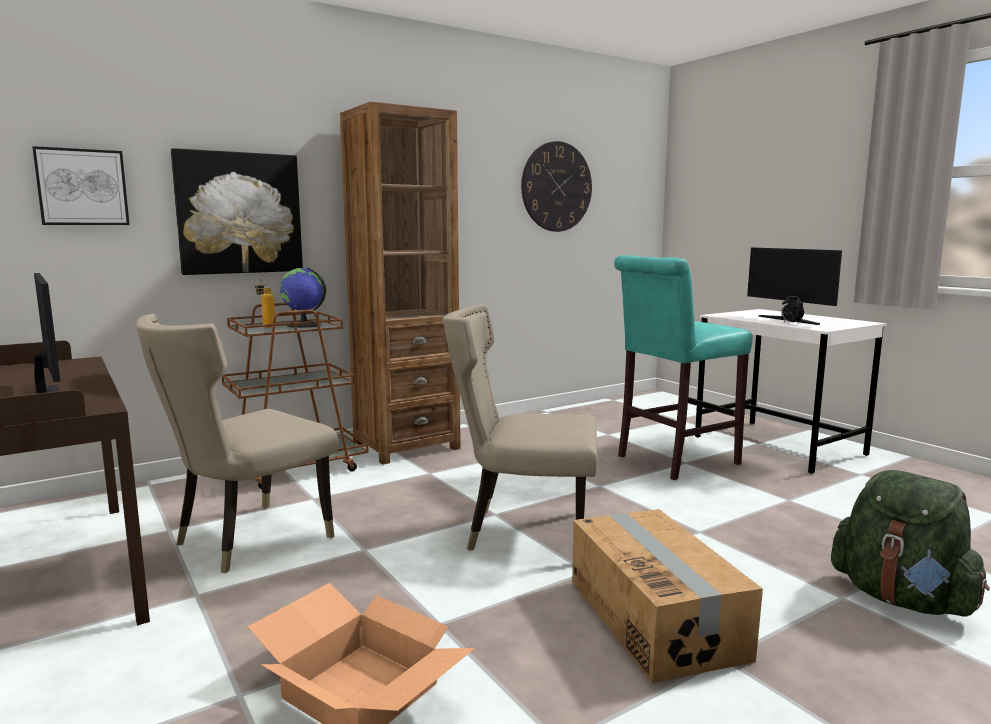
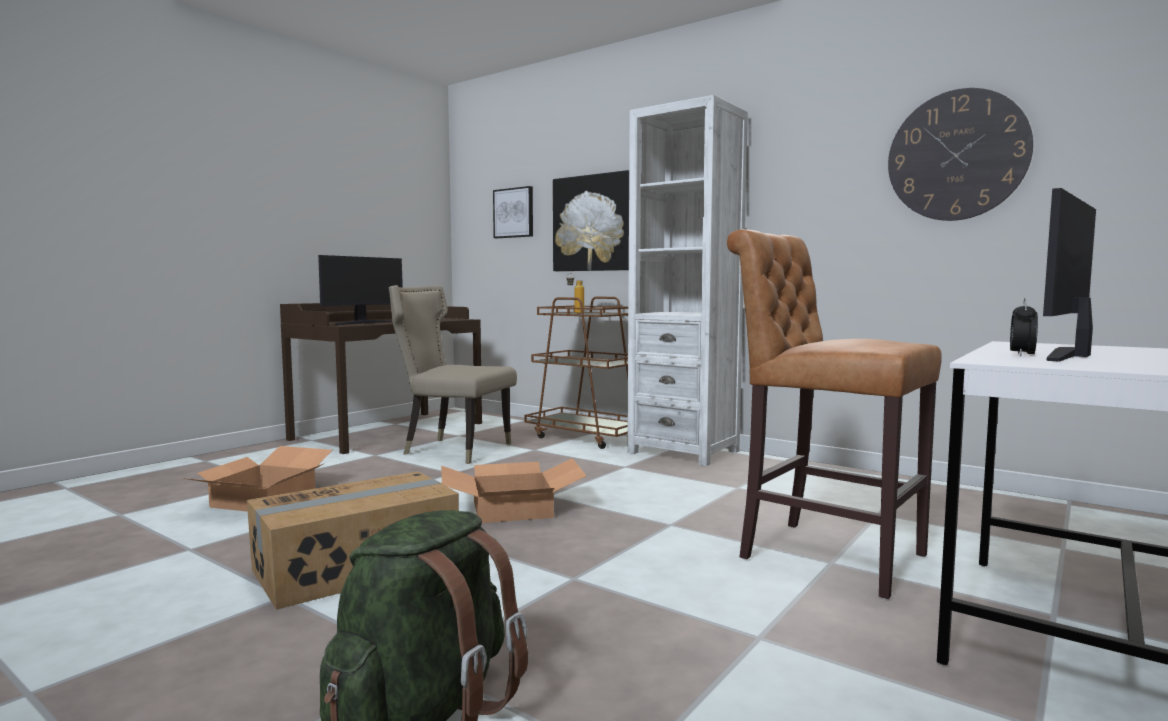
camera: 70 degrees right, 5 degrees down
globe [280,268,326,328] -> none
brown bookcase [340,101,461,465] -> white bookcase [627,95,748,466]
beige chair [442,305,597,551] -> cardboard box [441,458,587,523]
turquoise stool [614,255,753,480] -> brown stool [727,229,942,599]

